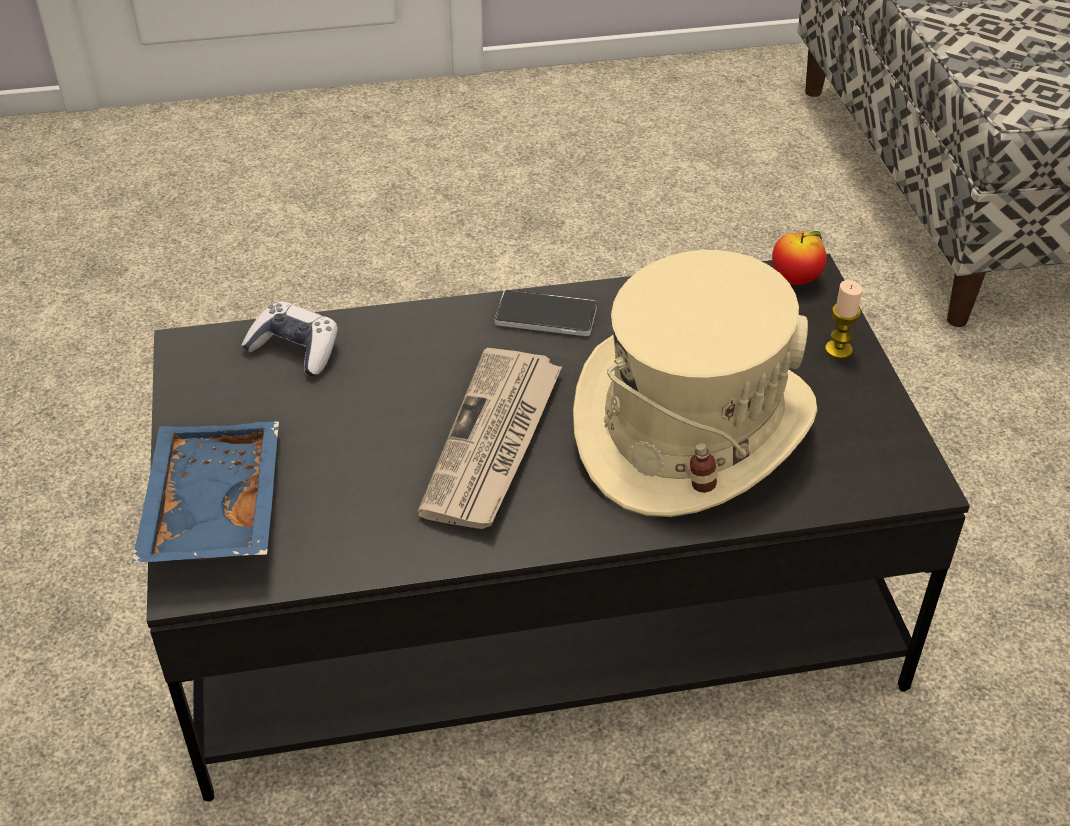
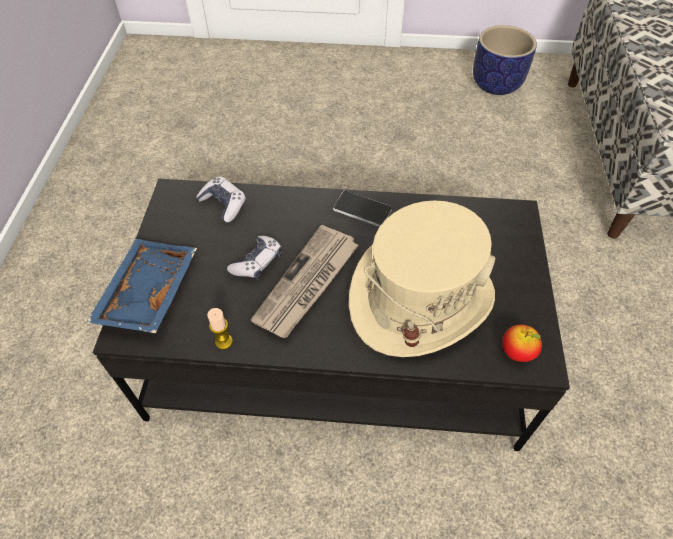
camera: 15 degrees right, 10 degrees up
apple [772,231,827,285] -> apple moved to [502,325,542,362]
candle [825,280,862,359] -> candle moved to [207,308,233,350]
none -> game controller [227,236,282,279]
none -> planter [473,25,537,95]

